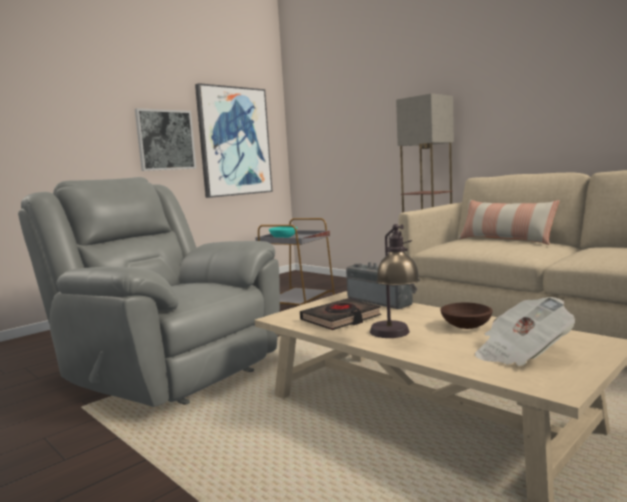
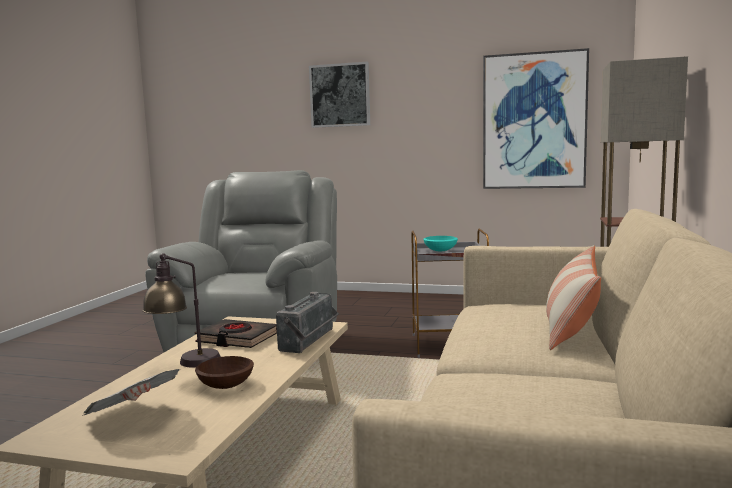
camera: 60 degrees right, 0 degrees up
picture [135,108,196,171] -> picture moved to [309,62,370,128]

